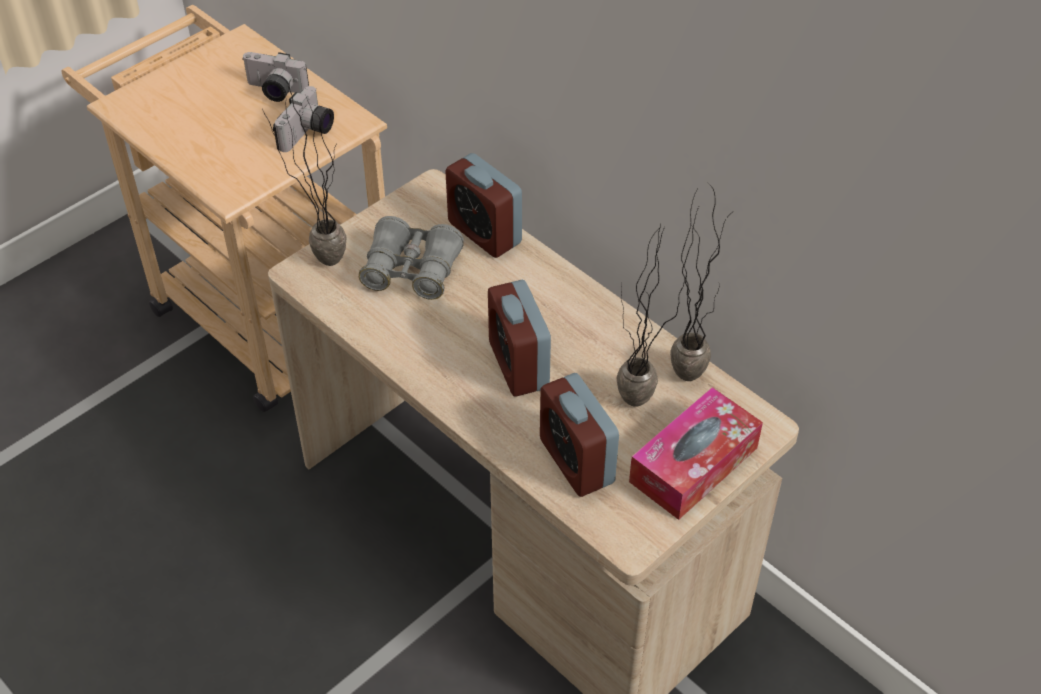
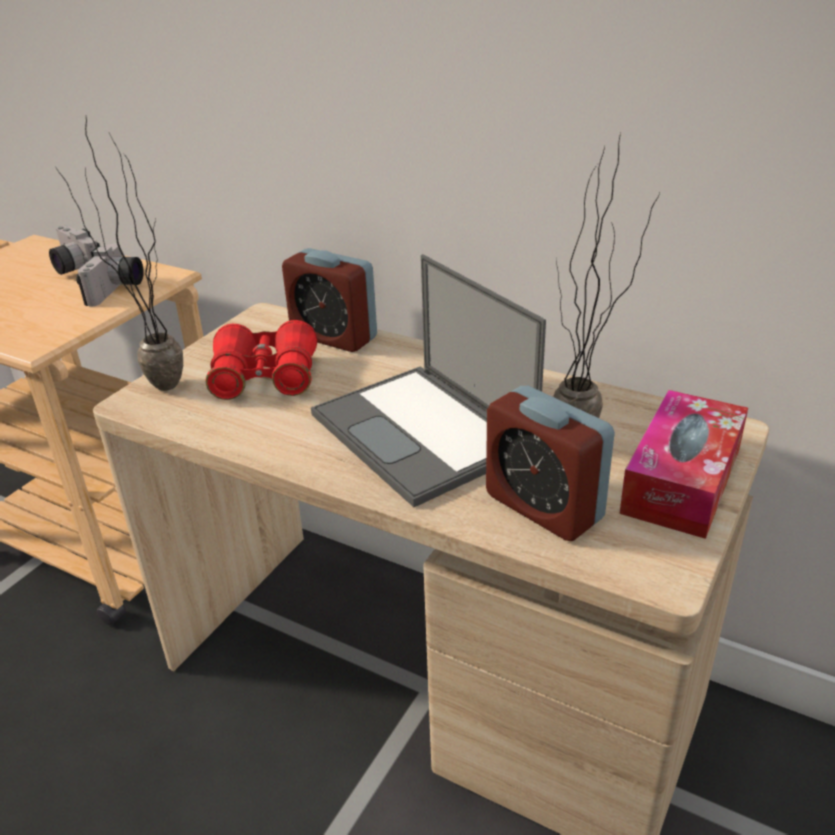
camera: 15 degrees left, 15 degrees down
camera [242,52,309,102] -> camera turned 45 degrees clockwise [49,226,100,275]
grey binoculars [359,216,464,300] -> red binoculars [205,320,317,400]
alarm clock [488,280,551,397] -> laptop [311,254,546,507]
potted plant [670,183,734,381] -> none

